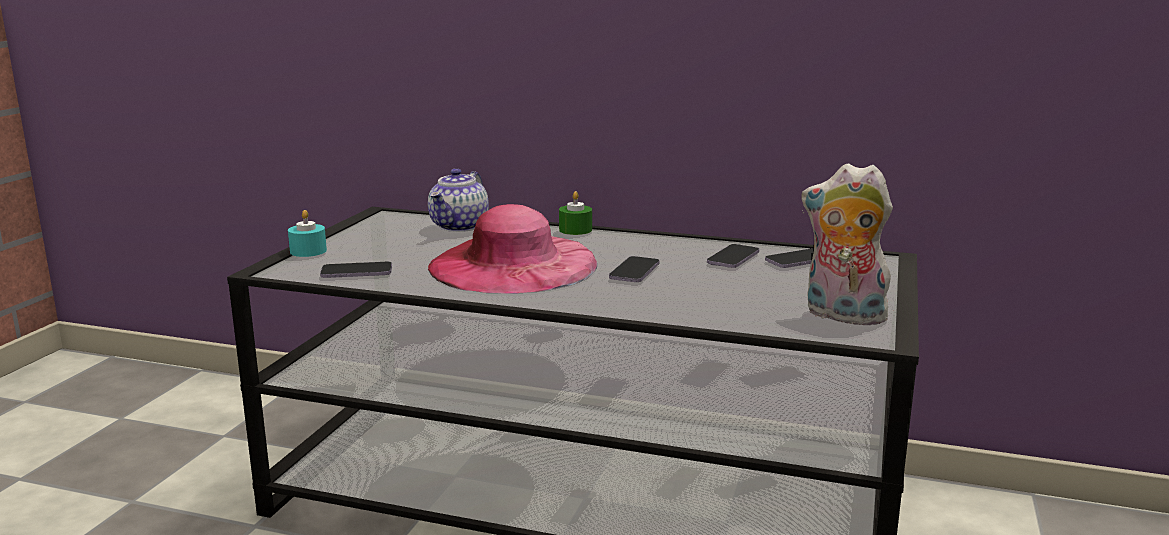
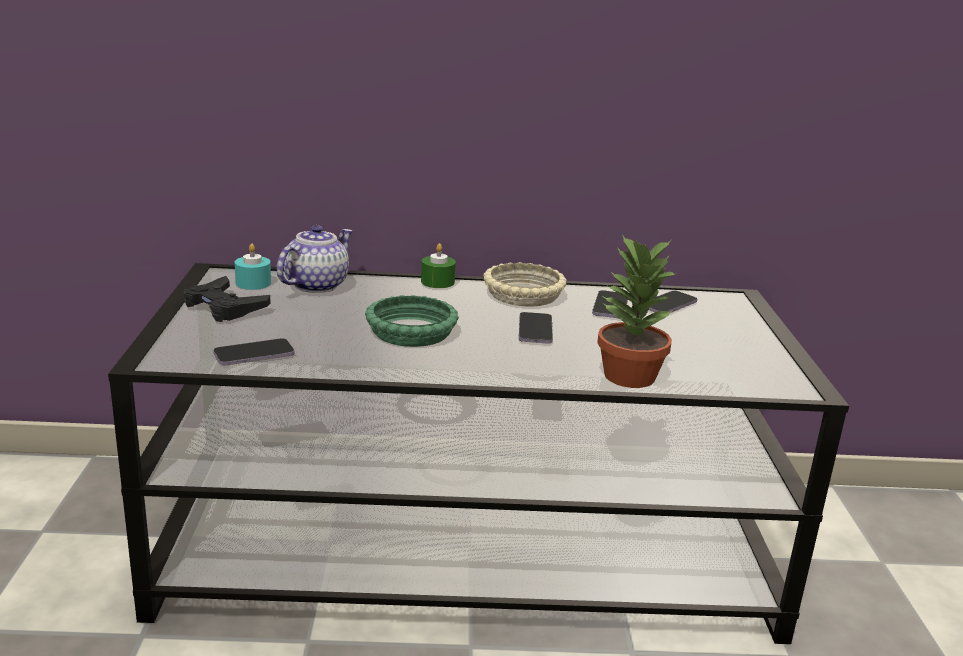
camera: 20 degrees left, 5 degrees up
turquoise candle [288,210,327,257] -> turquoise candle moved to [235,244,271,290]
teapot [428,168,489,232] -> teapot turned 150 degrees counterclockwise [277,225,353,293]
pink hat [428,204,597,294] -> green bowl [365,295,459,347]
plush toy [801,164,893,327] -> none
none -> black game controller [183,276,270,322]
none -> beige bowl [483,262,567,307]
none -> potted plant [597,235,677,388]

